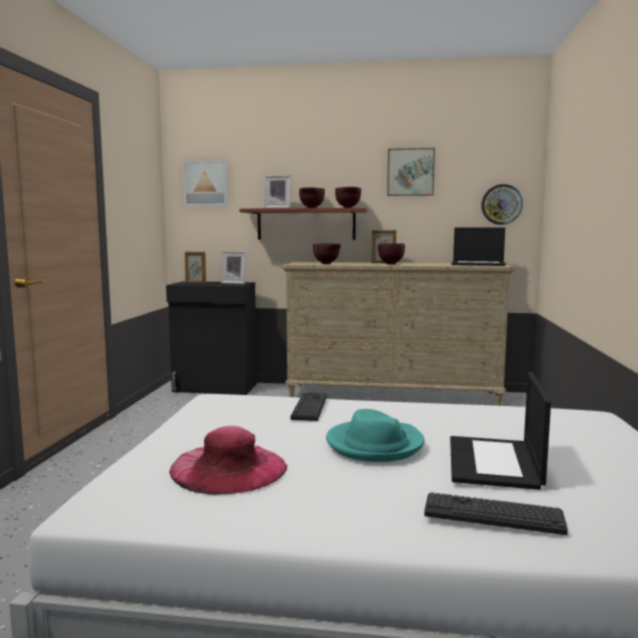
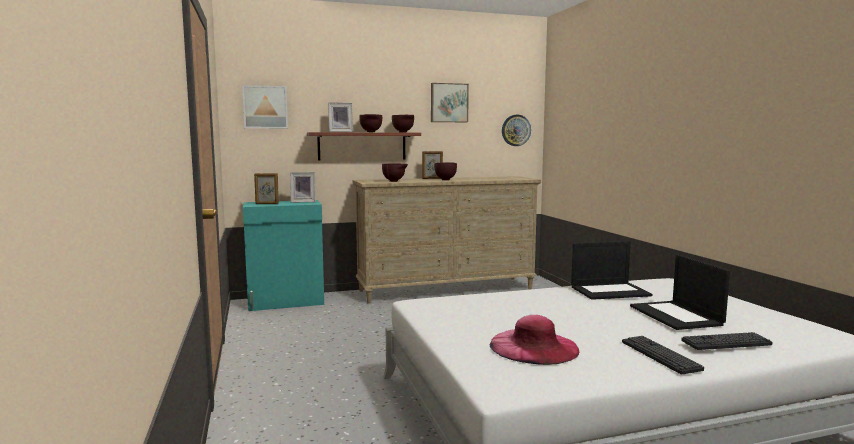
camera: 25 degrees left, 0 degrees up
black cabinet [166,281,257,395] -> turquoise cabinet [243,200,324,311]
keyboard [290,392,327,421] -> keyboard moved to [622,336,704,374]
turquoise hat [326,409,425,462] -> none
laptop [451,227,506,266] -> laptop moved to [571,241,652,300]

